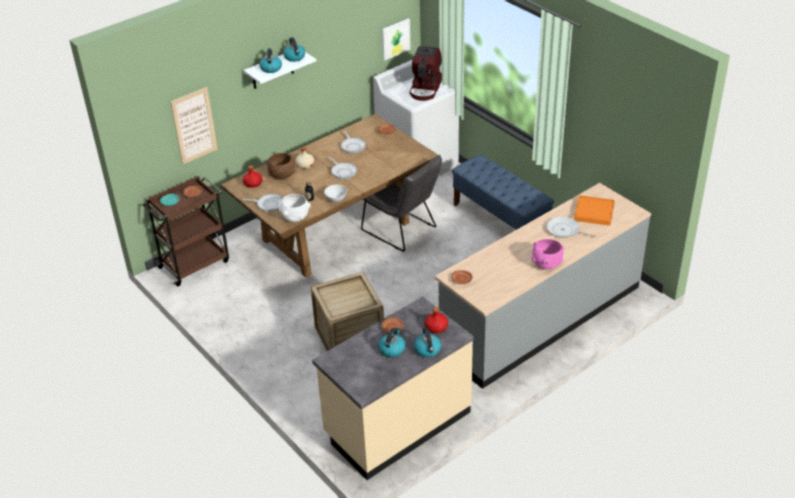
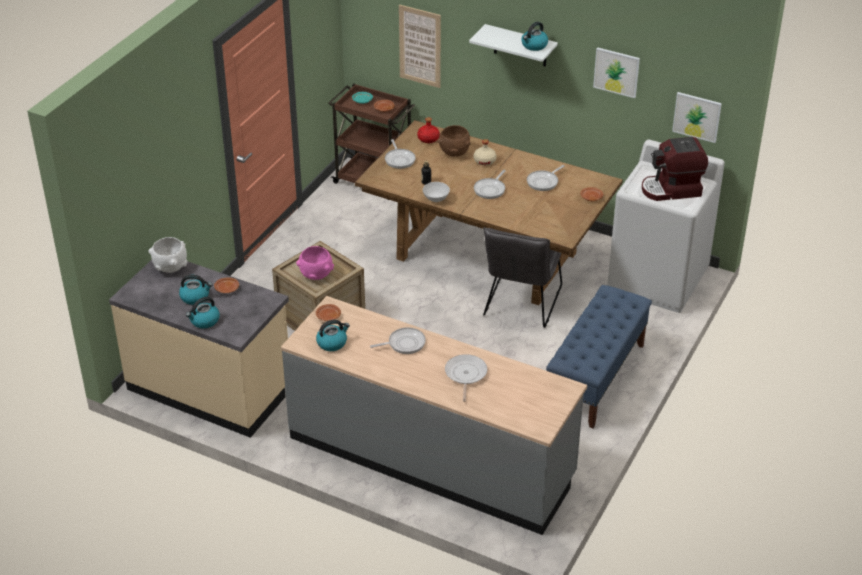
camera: 65 degrees right, 0 degrees up
kettle [259,48,282,73] -> kettle moved to [316,320,350,351]
white bowl [279,194,311,222] -> white bowl moved to [148,237,188,273]
red bottle [425,307,448,333] -> none
pink bowl [531,239,564,270] -> pink bowl moved to [296,246,334,280]
orange tray [574,195,615,226] -> none
none -> frying pan [370,328,426,354]
none -> picture [593,47,640,98]

